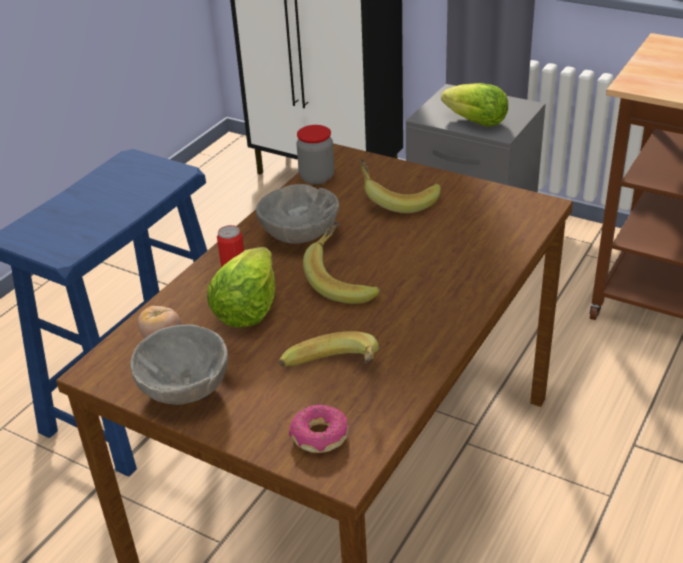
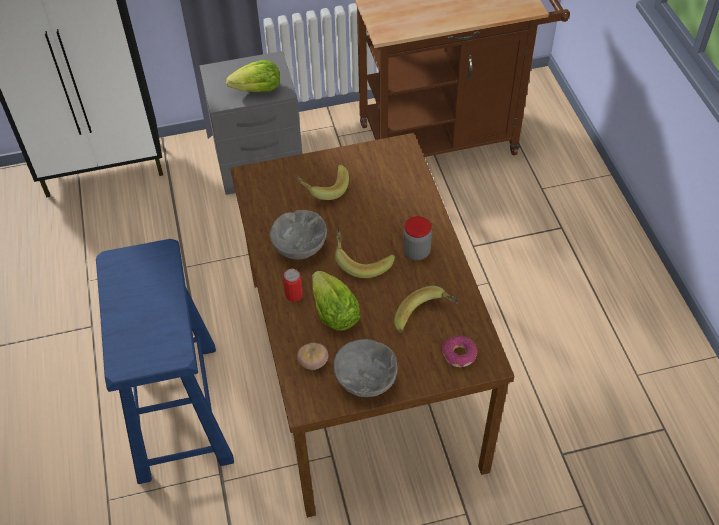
camera: 45 degrees left, 15 degrees up
jar [296,125,334,185] -> jar moved to [403,216,432,260]

